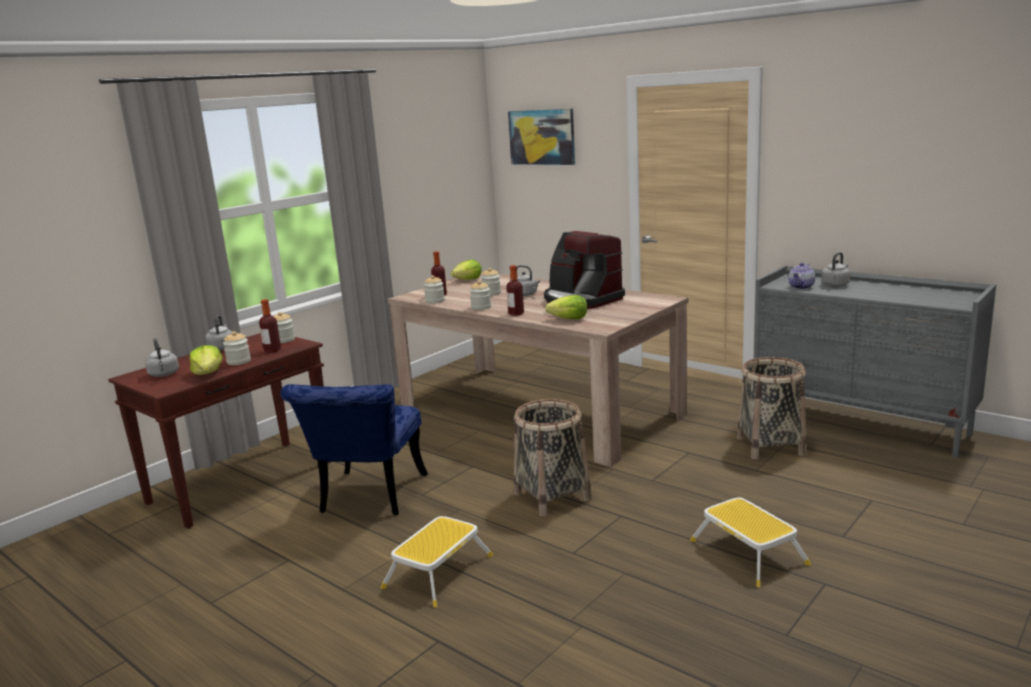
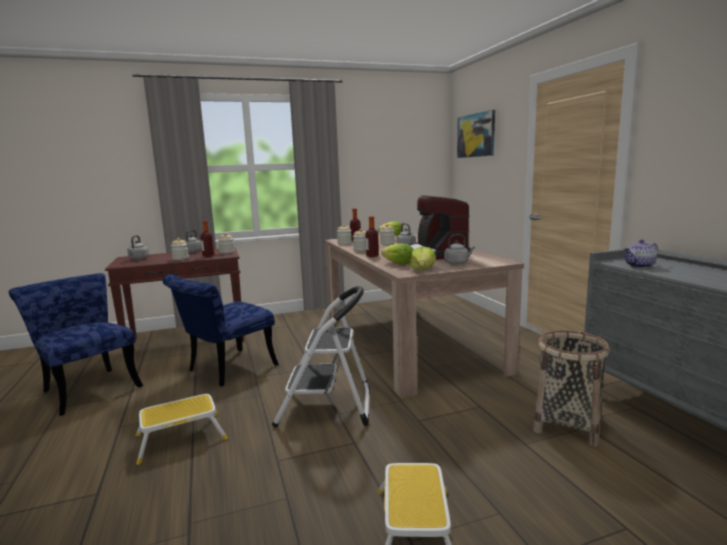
camera: 30 degrees right, 5 degrees down
lettuce [190,345,223,375] -> lettuce moved to [410,247,436,270]
basket [514,399,592,517] -> step ladder [272,286,370,427]
grey kettle [821,252,850,287] -> grey kettle moved to [444,234,475,265]
none -> blue chair [9,273,143,416]

